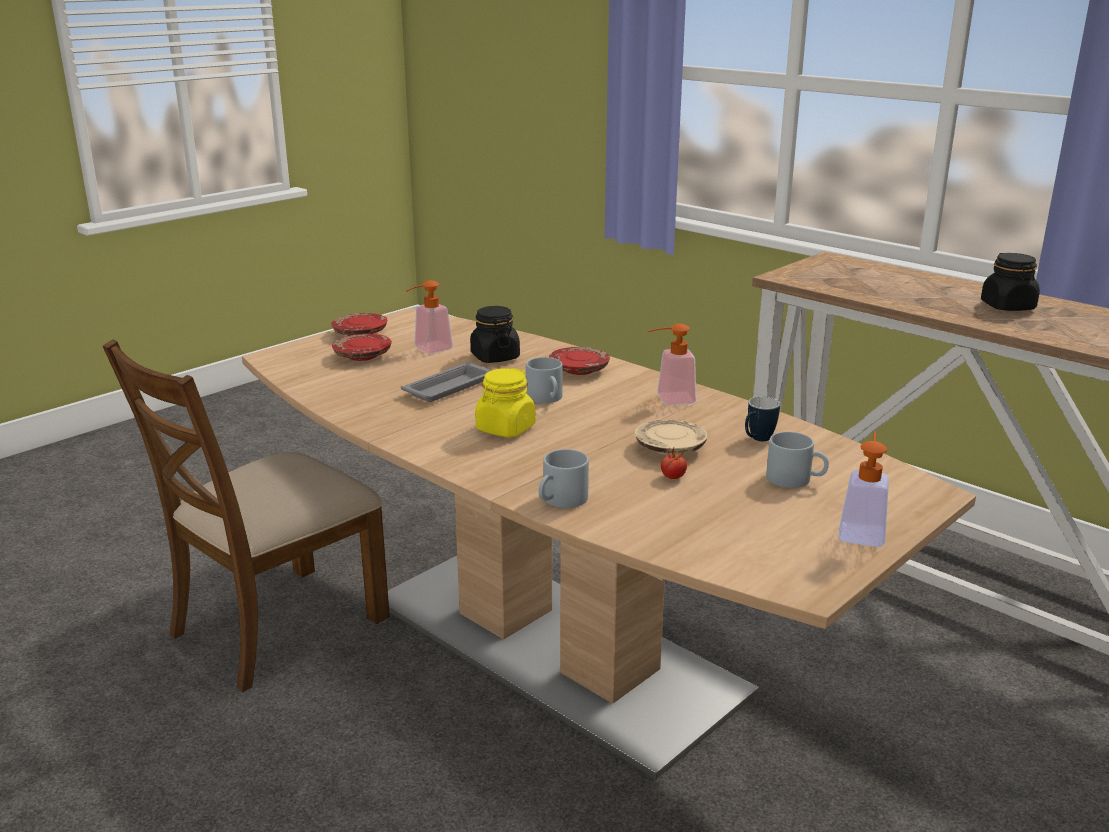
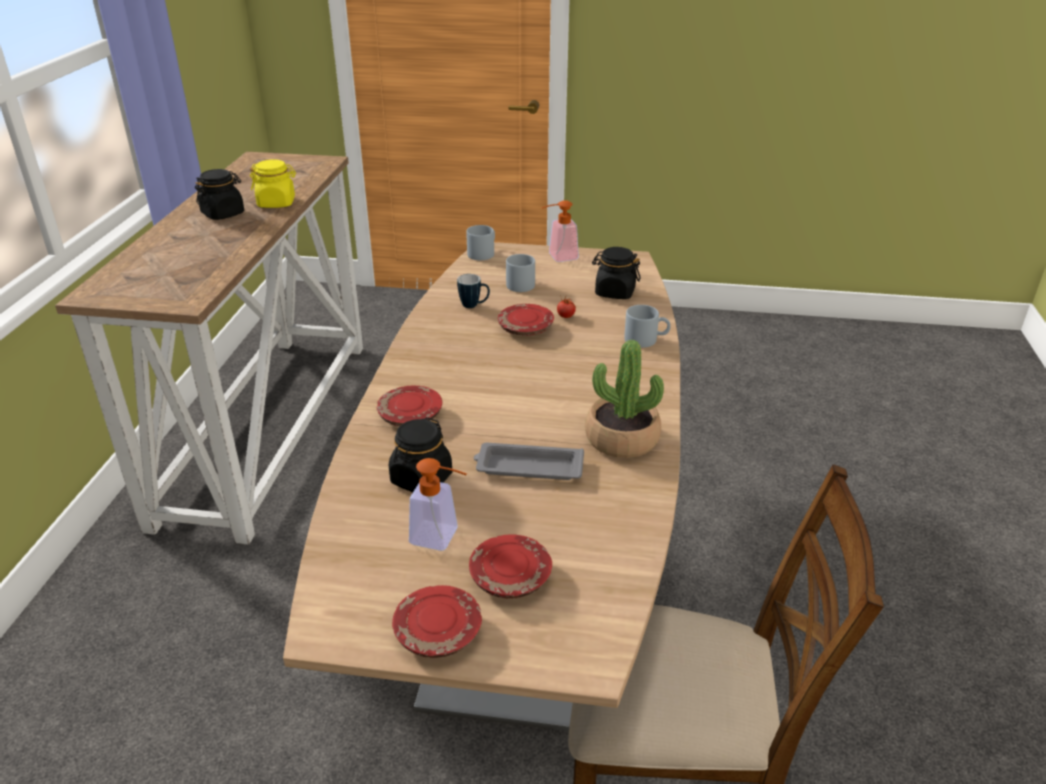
camera: 125 degrees left, 10 degrees up
yellow jar [475,368,536,437] -> yellow jar moved to [250,160,296,208]
grey mug [526,357,563,403] -> grey mug moved to [466,225,495,260]
beige plate [635,419,708,455] -> red plate [498,304,554,336]
soap dispenser [648,324,696,405] -> none
none -> potted plant [585,340,664,458]
none -> black jar [592,247,641,299]

